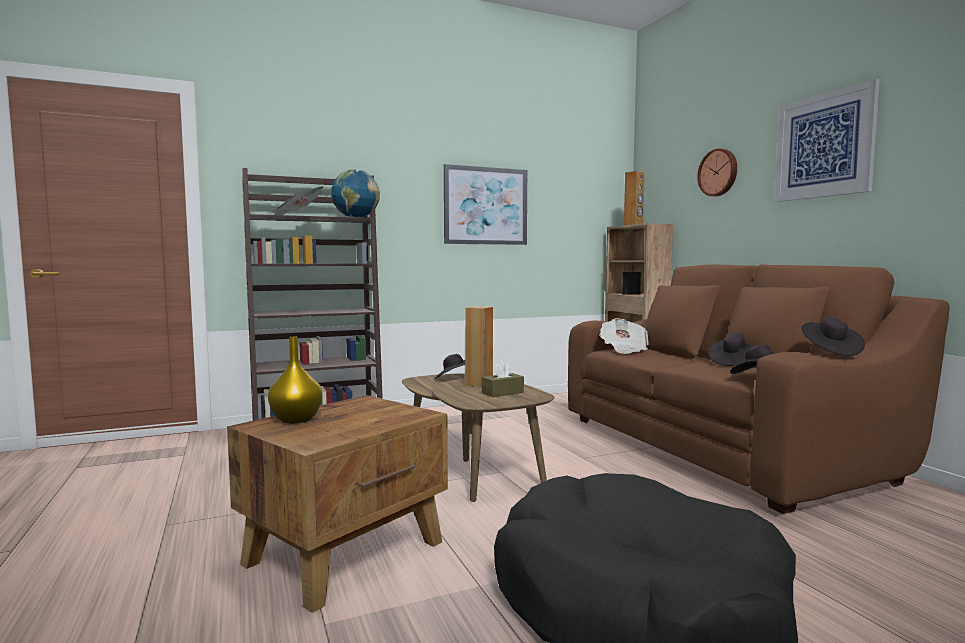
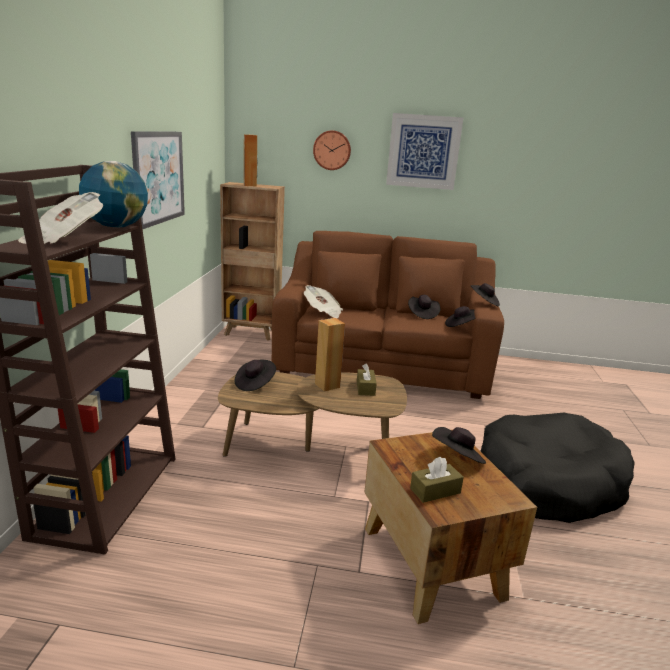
camera: 60 degrees left, 15 degrees up
yellow vase [268,337,322,424] -> brown tissue box [410,457,464,503]
none -> black hat [432,427,486,464]

